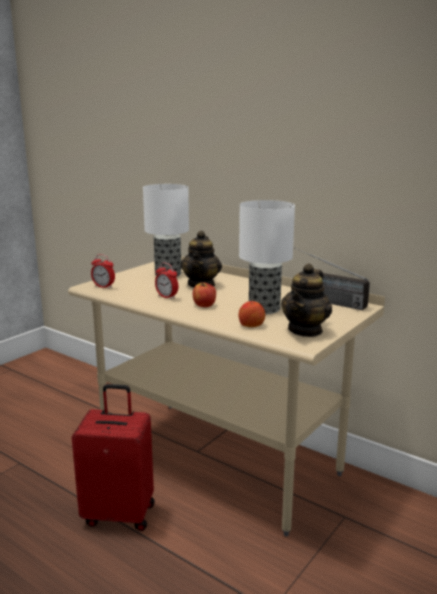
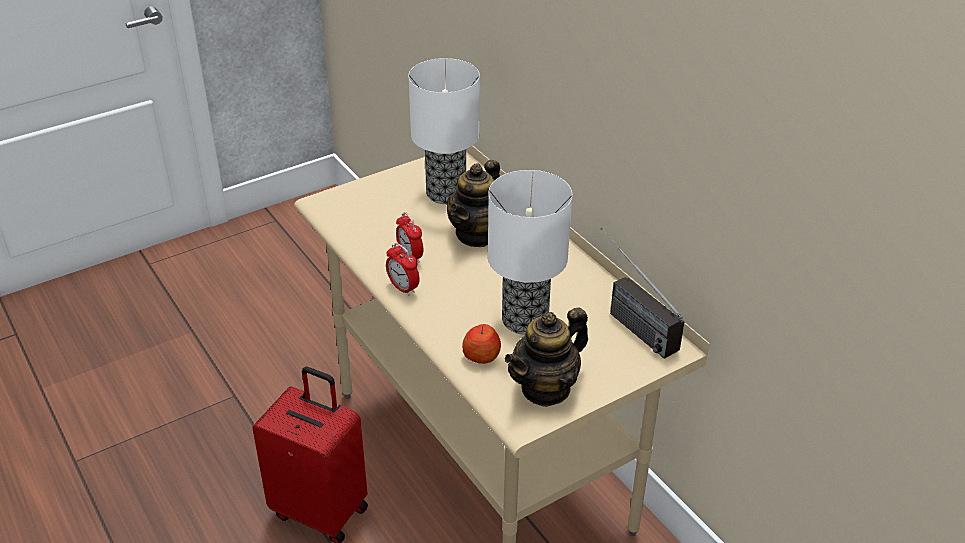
camera: 20 degrees right, 20 degrees up
alarm clock [91,254,115,289] -> alarm clock moved to [386,243,420,296]
apple [193,282,216,307] -> none

